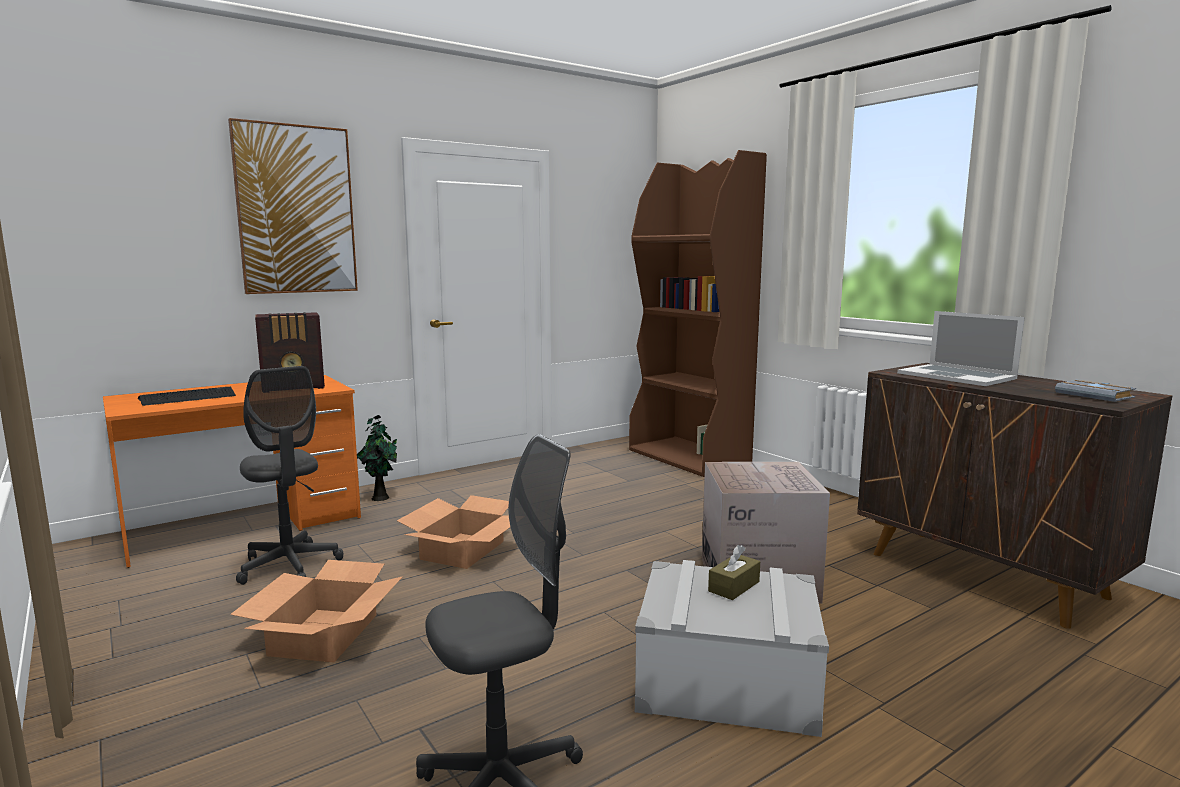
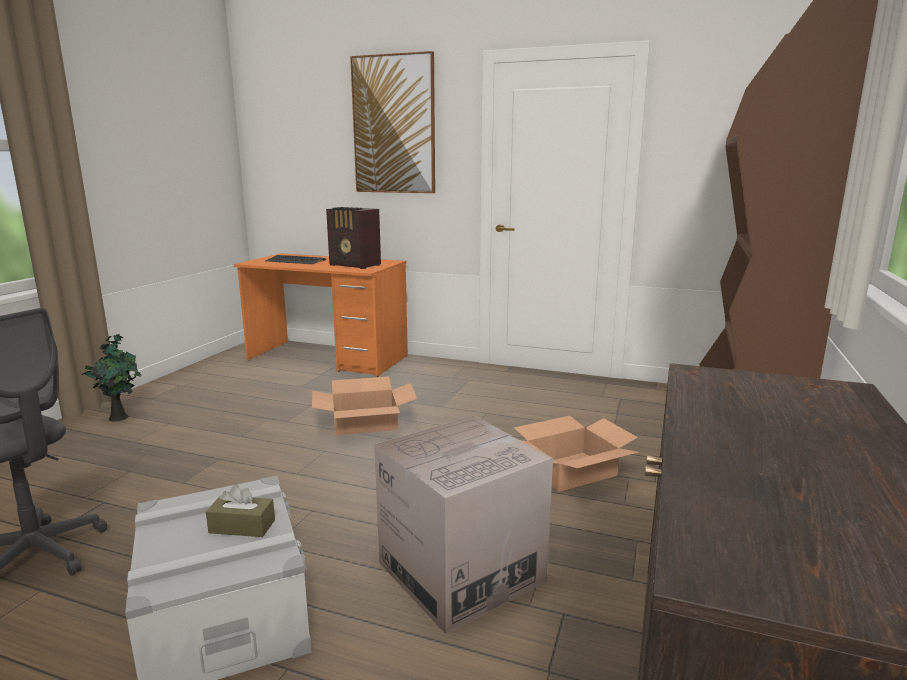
camera: 55 degrees right, 5 degrees up
cardboard box [230,560,403,663] -> cardboard box moved to [514,416,638,492]
grey office chair [236,366,344,585] -> none
potted plant [357,415,397,501] -> potted plant moved to [81,334,142,422]
laptop [897,311,1025,386] -> none
grey book [1055,380,1136,402] -> none

